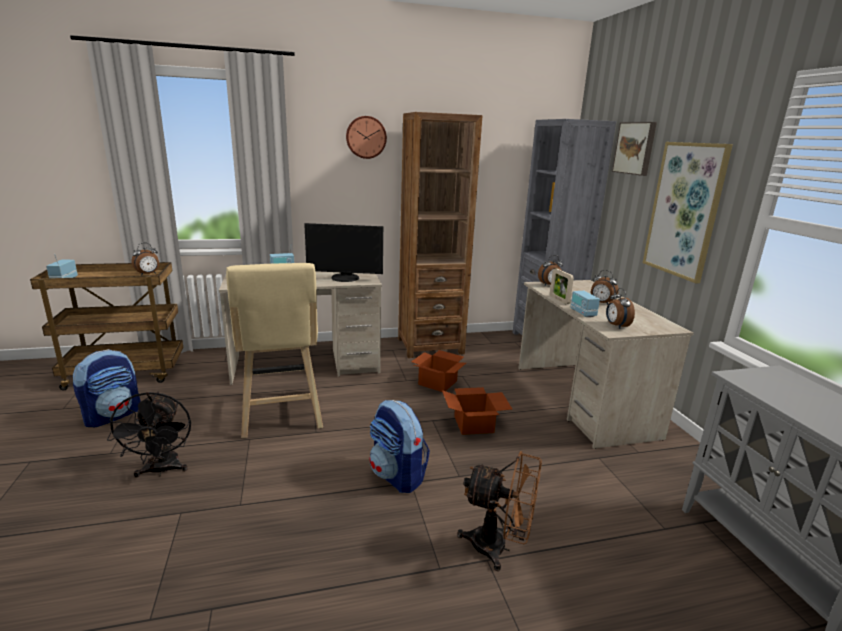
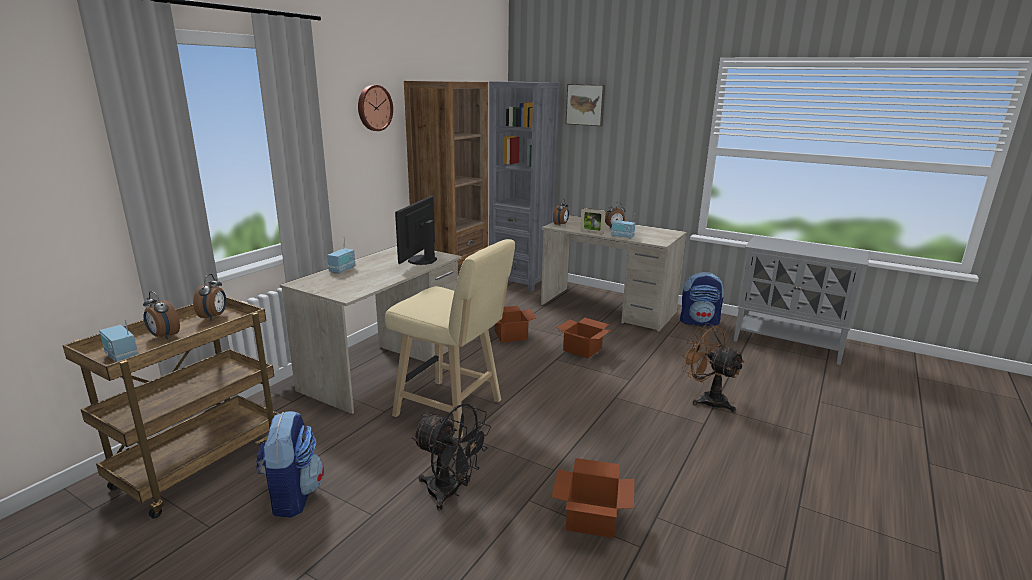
camera: 45 degrees left, 0 degrees up
monitor [304,223,383,282] -> monitor turned 150 degrees clockwise [395,196,437,265]
backpack [370,400,430,493] -> backpack moved to [680,272,724,326]
brown fan [457,451,542,571] -> brown fan turned 105 degrees counterclockwise [681,323,745,413]
alarm clock [606,288,635,329] -> alarm clock moved to [143,291,180,339]
picture [643,142,733,283] -> none
none -> cardboard box [552,458,635,538]

